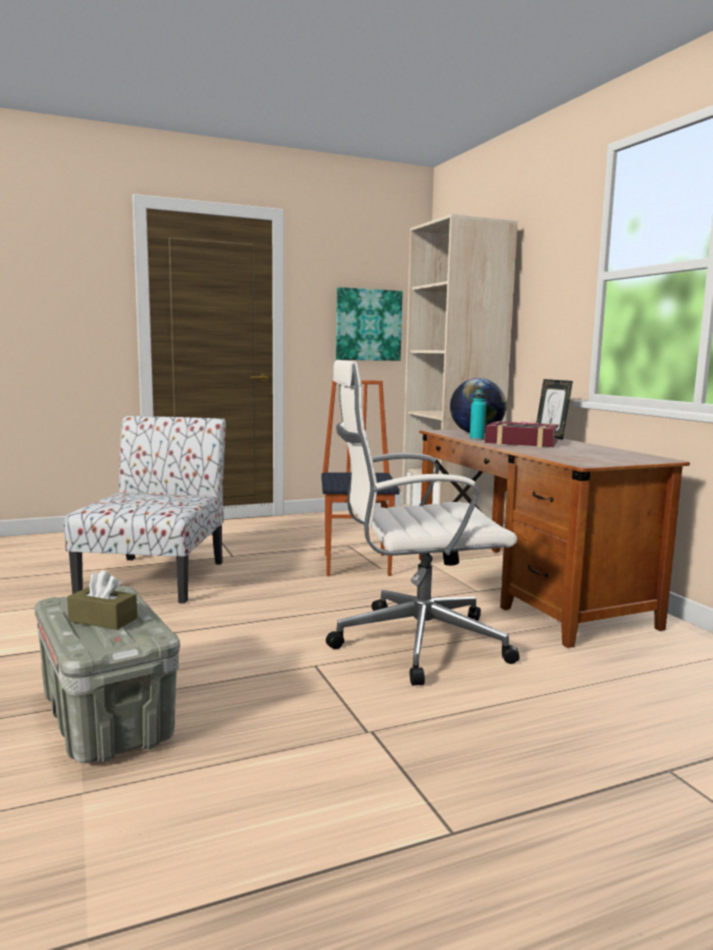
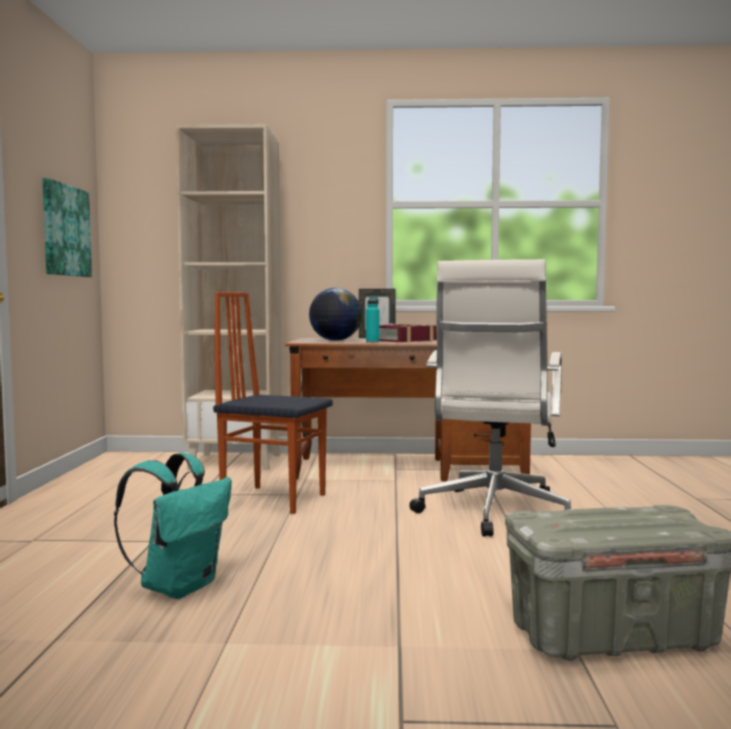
camera: 65 degrees left, 5 degrees down
chair [64,416,226,604] -> turquoise backpack [114,452,232,599]
brown tissue box [67,570,137,630] -> none

